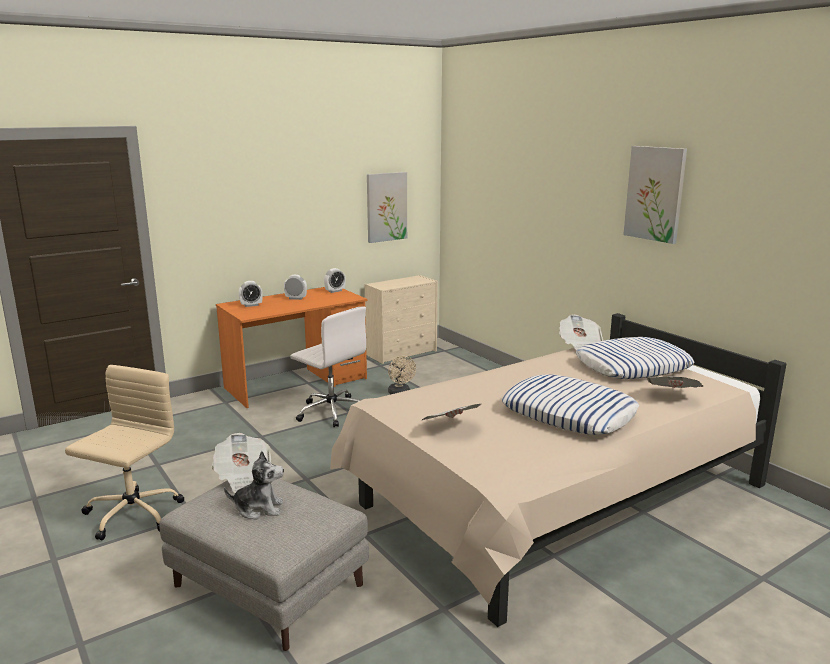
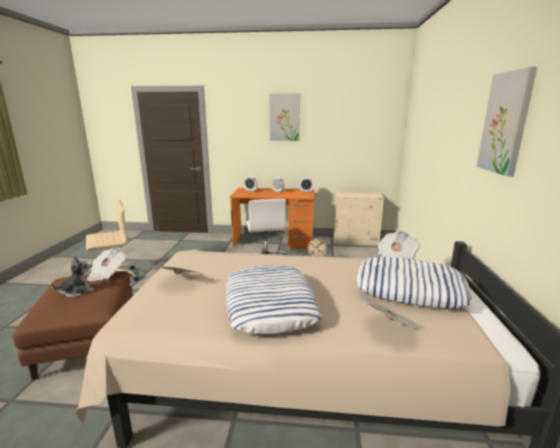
camera: 40 degrees right, 0 degrees up
grey ottoman [159,479,369,651] -> brown ottoman [13,271,133,380]
plush toy [224,451,284,520] -> plush toy turned 75 degrees counterclockwise [51,255,94,298]
picture [367,172,407,243] -> picture moved to [269,94,300,141]

